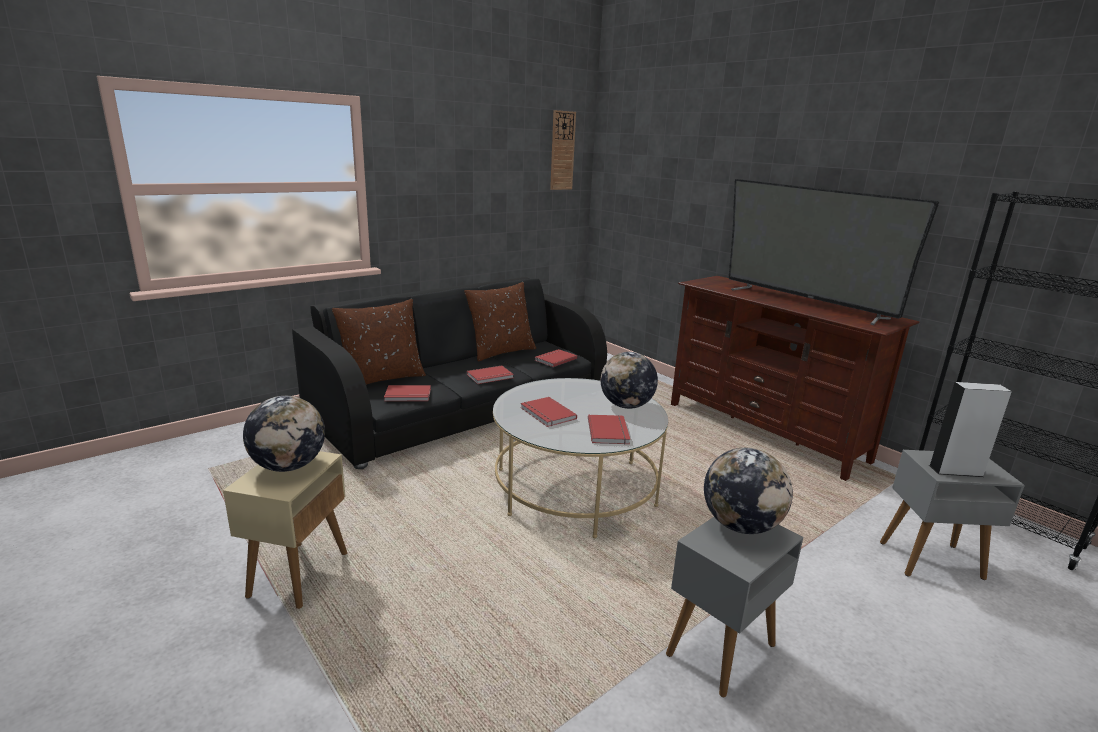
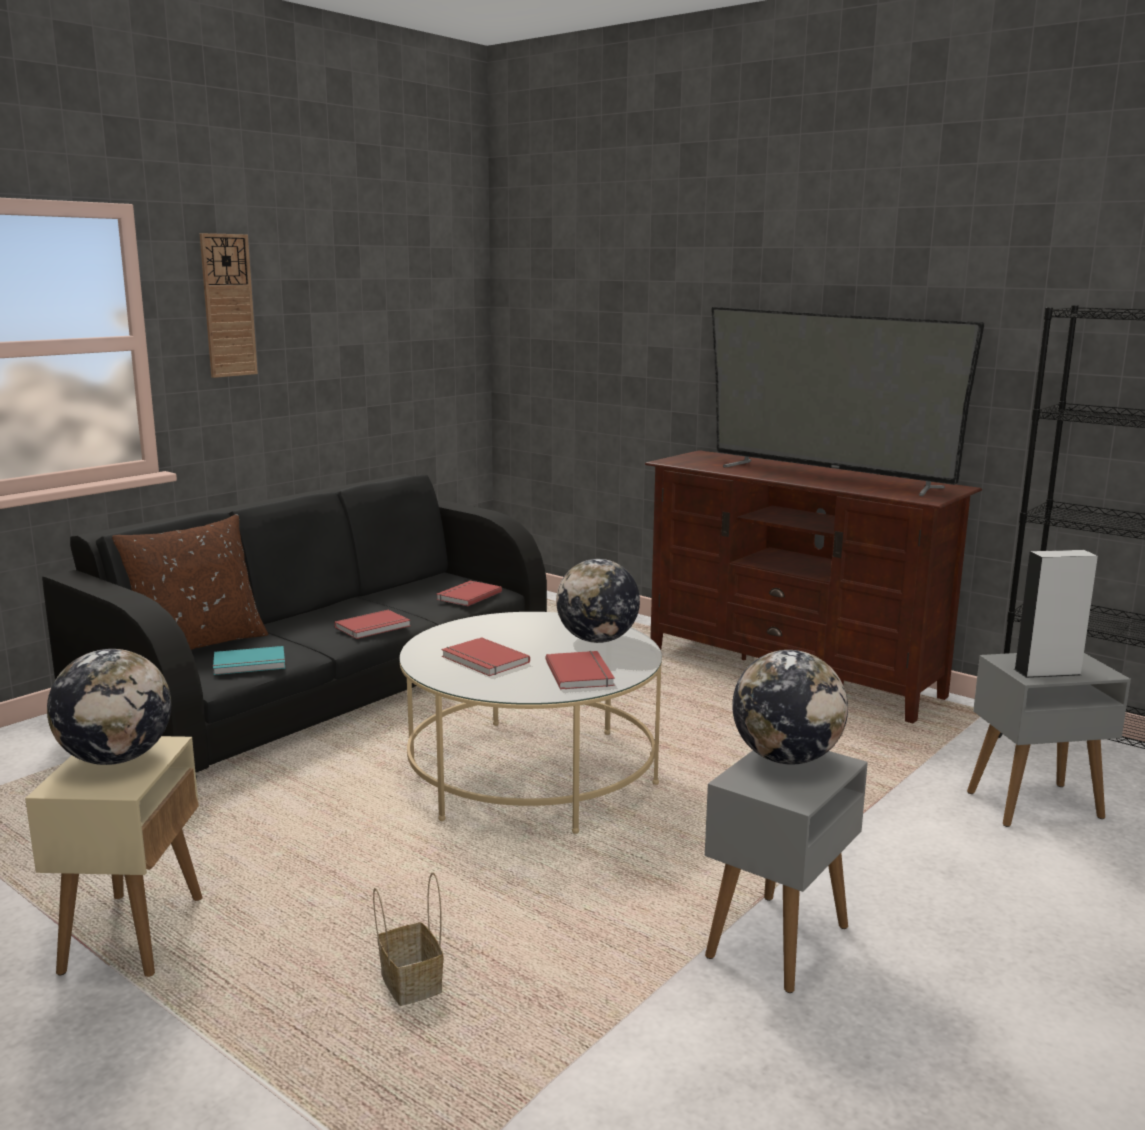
camera: 10 degrees left, 5 degrees down
red book [384,385,431,401] -> turquoise book [213,646,286,675]
brown pillow [464,282,536,361] -> none
wall clock [550,110,576,190] -> wall clock moved to [200,233,258,378]
none -> basket [373,872,444,1006]

